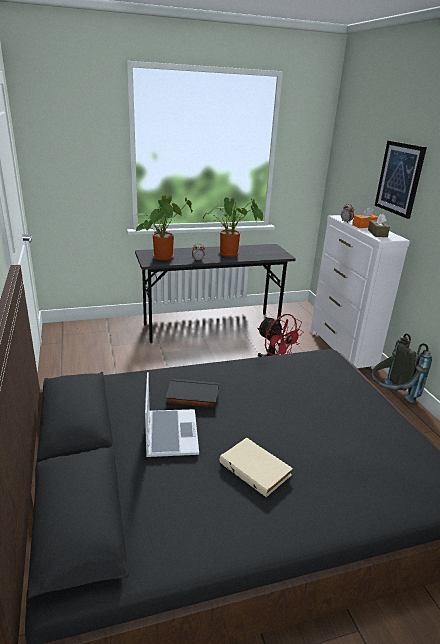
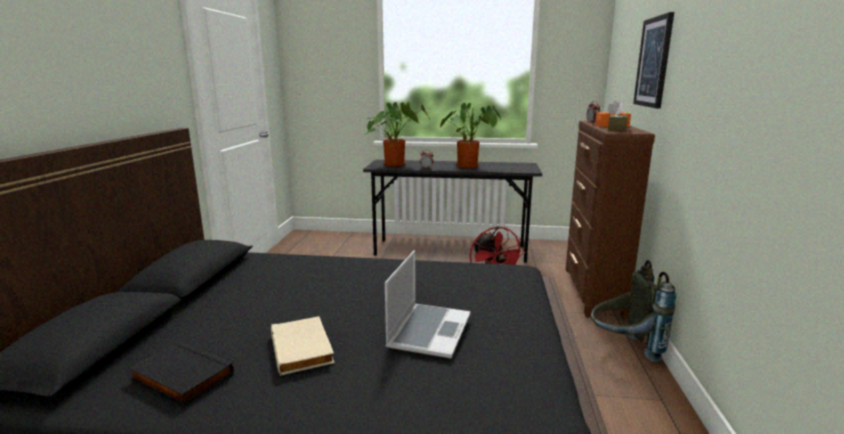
camera: 25 degrees right, 10 degrees down
laptop [145,372,199,457] -> laptop moved to [385,250,471,358]
black book [165,379,219,409] -> black book moved to [129,342,234,406]
white dresser [310,215,410,369] -> brown dresser [566,121,655,319]

